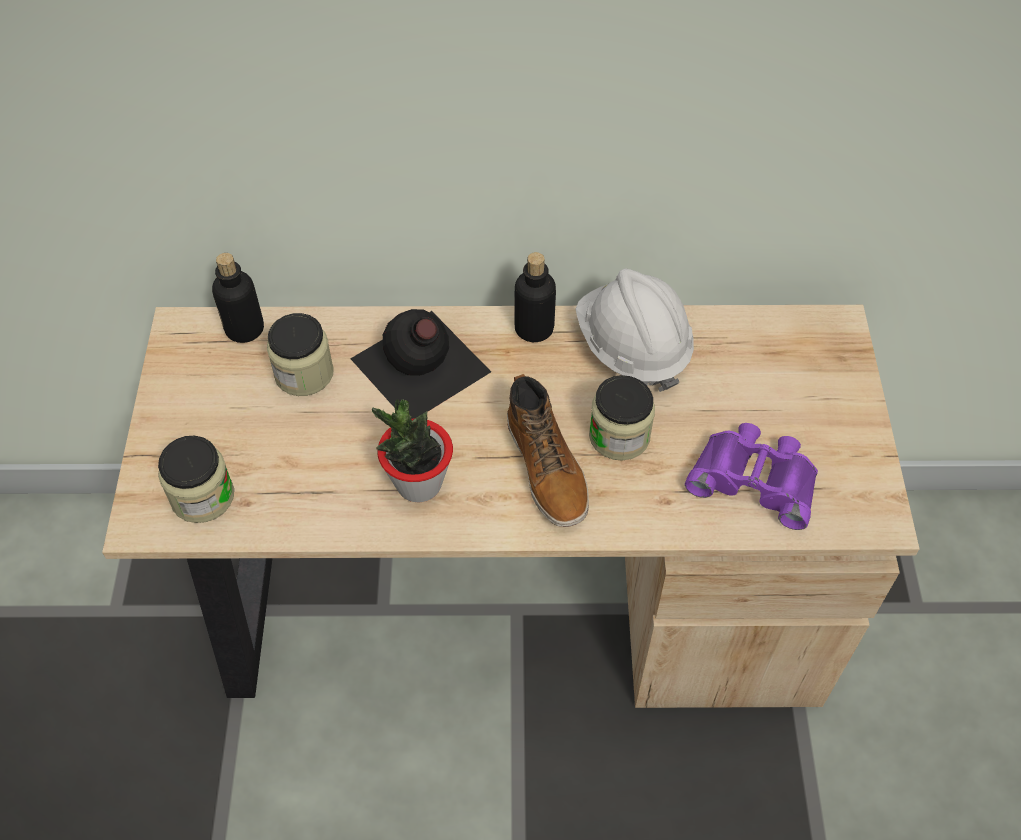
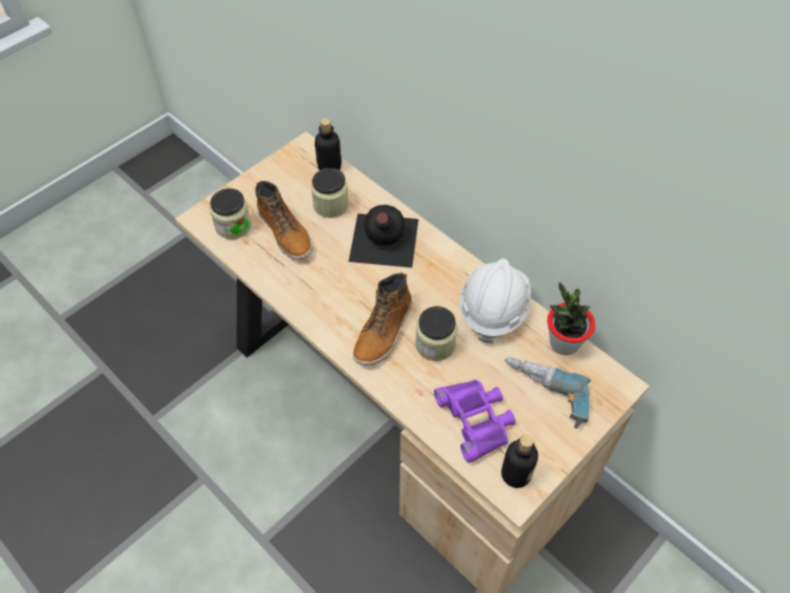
camera: 45 degrees right, 0 degrees up
potted plant [372,399,453,503] -> potted plant moved to [547,282,595,355]
bottle [514,252,556,342] -> bottle moved to [501,435,538,488]
none -> boot [255,180,313,260]
none -> power drill [504,357,591,429]

